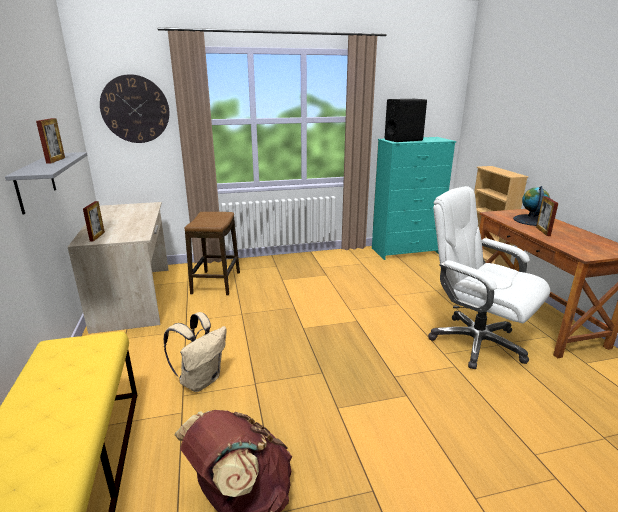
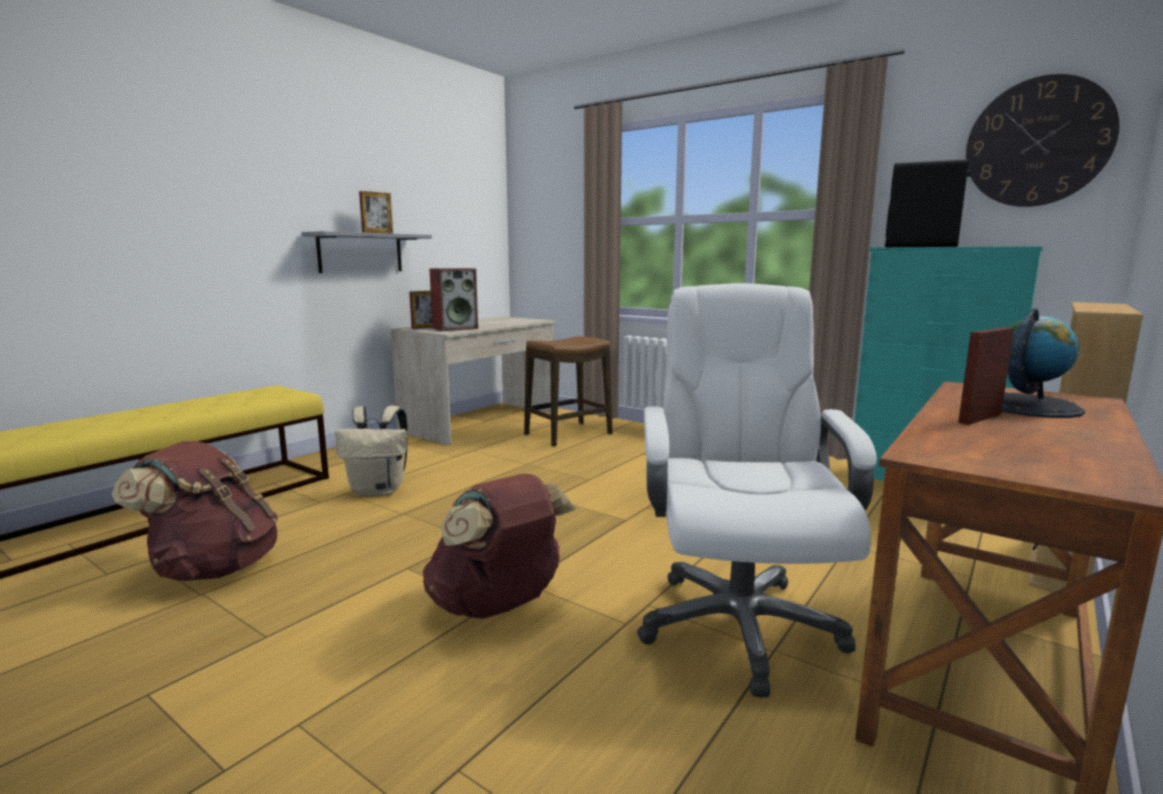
camera: 50 degrees right, 10 degrees down
wall clock [100,74,169,143] -> wall clock moved to [966,74,1120,207]
none -> brown backpack [423,474,576,619]
none -> speaker [429,268,478,331]

